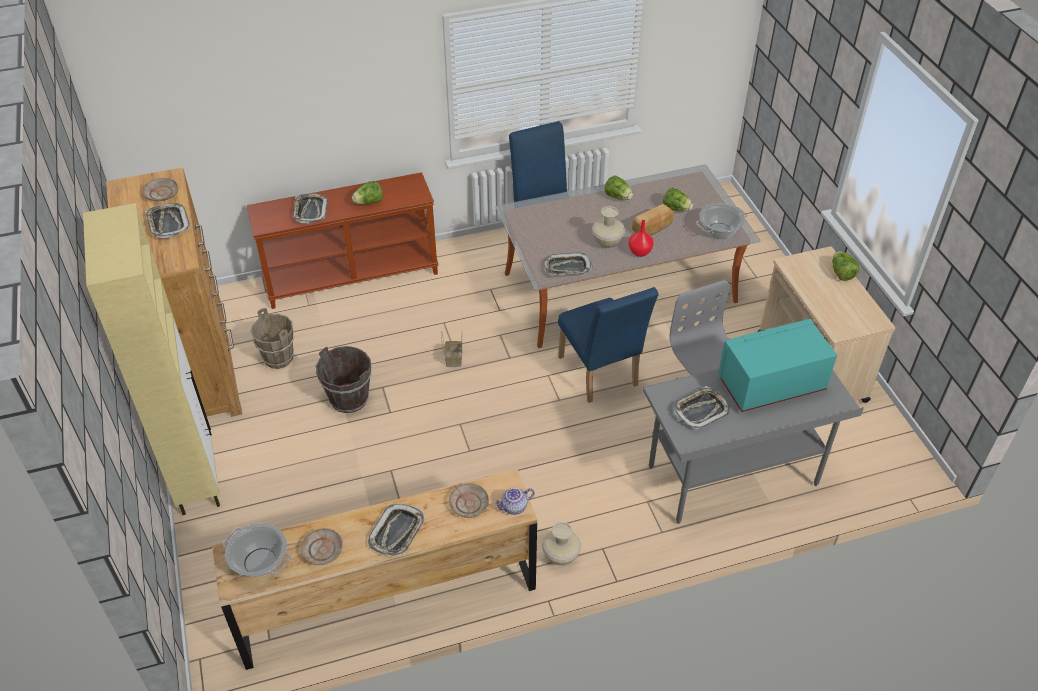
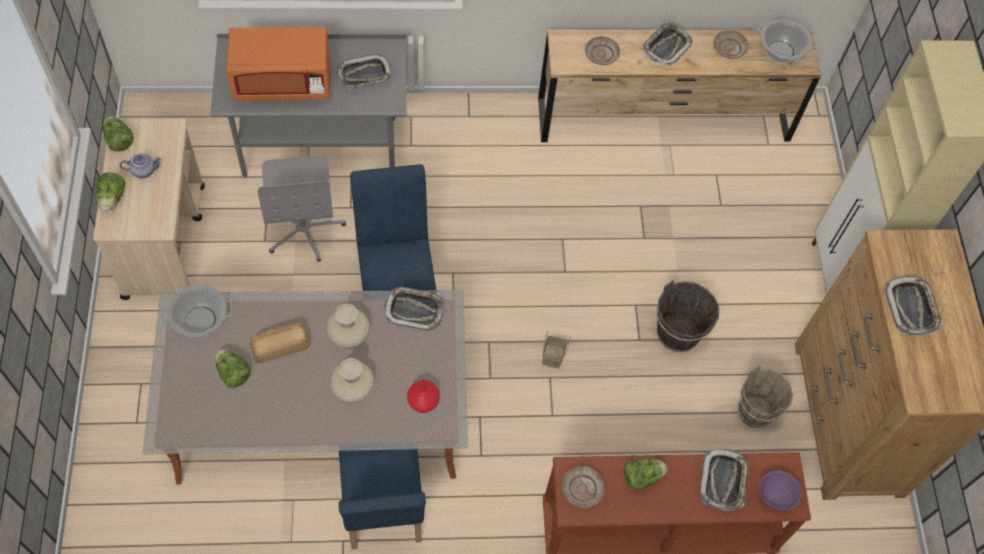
camera: 170 degrees left, 15 degrees up
beige plate [142,178,178,201] -> beige plate moved to [562,466,605,508]
teapot [494,488,535,515] -> teapot moved to [120,153,162,178]
beige vase [542,522,581,565] -> beige vase moved to [330,358,375,403]
lettuce [604,175,633,200] -> lettuce moved to [103,116,134,152]
red vase [628,220,654,257] -> red vase moved to [407,379,440,413]
turquoise microwave [718,319,837,412] -> orange microwave [226,27,330,101]
none -> purple bowl [759,470,802,511]

